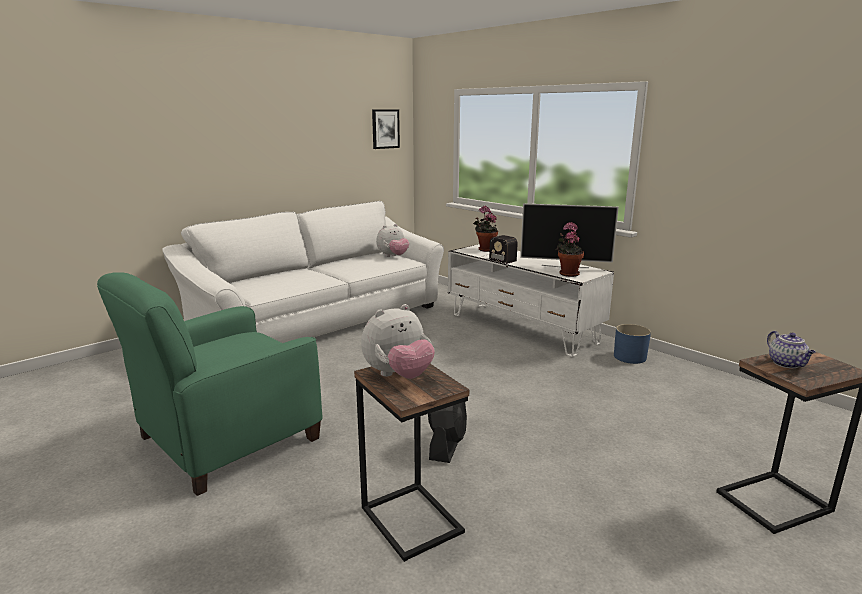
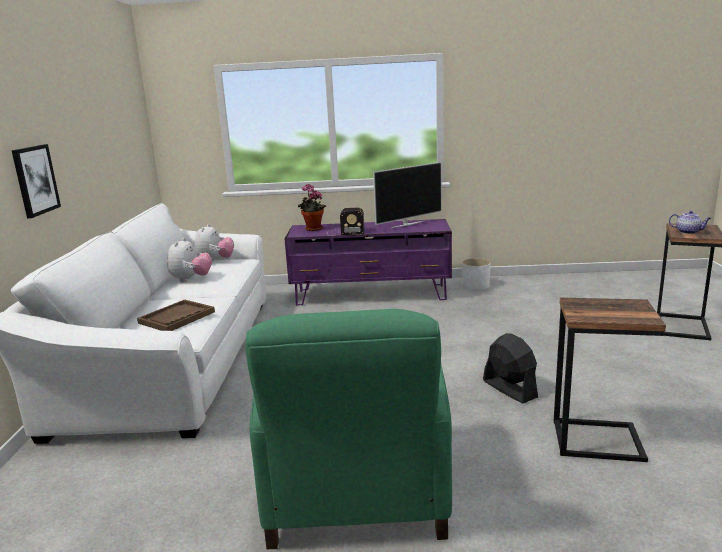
camera: 45 degrees left, 0 degrees up
plush toy [361,304,435,379] -> plush toy moved to [167,238,212,282]
picture [372,109,400,149] -> picture moved to [11,144,61,218]
white tv stand [448,244,614,357] -> purple tv stand [284,219,452,305]
potted plant [556,222,584,277] -> none
blue planter [614,324,651,364] -> white planter [462,258,490,291]
none -> brown tray [137,299,215,331]

